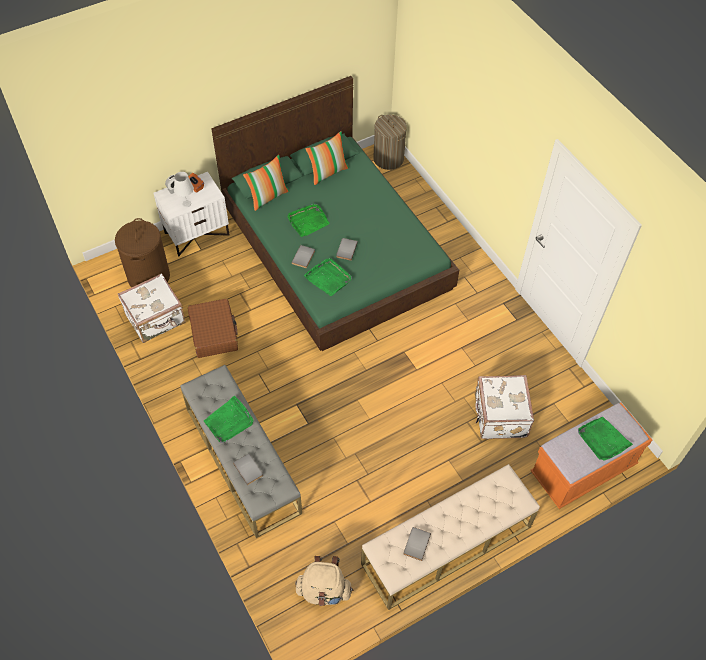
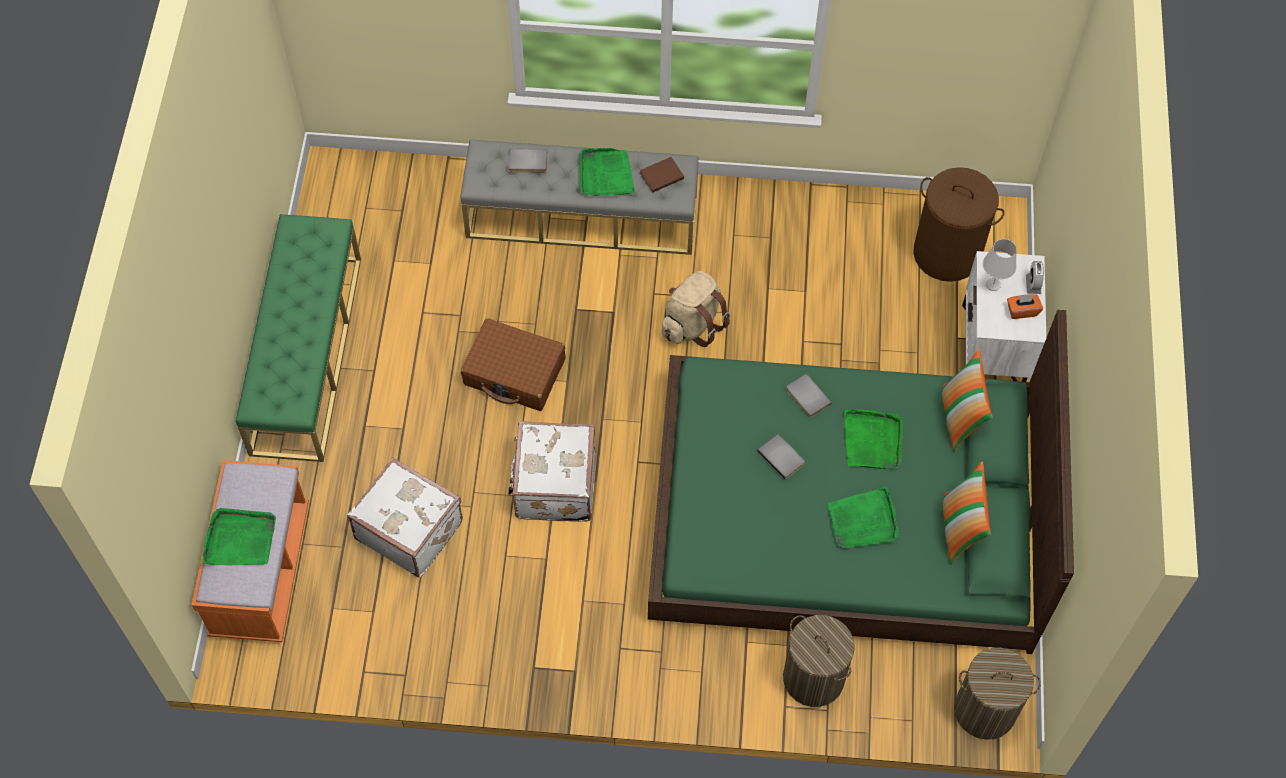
camera: 125 degrees right, 5 degrees up
white suitcase [118,273,186,343] -> white suitcase moved to [508,421,595,522]
brown suitcase [188,299,238,358] -> brown suitcase moved to [461,318,566,411]
beige backpack [295,556,353,606] -> beige backpack moved to [662,271,730,347]
green tray [304,258,352,296] -> green tray moved to [828,486,899,548]
beige bench [361,464,540,610] -> green bench [236,214,361,462]
grey book [404,527,431,561] -> none
none -> brown book [640,157,684,193]
none -> laundry basket [783,615,855,707]

